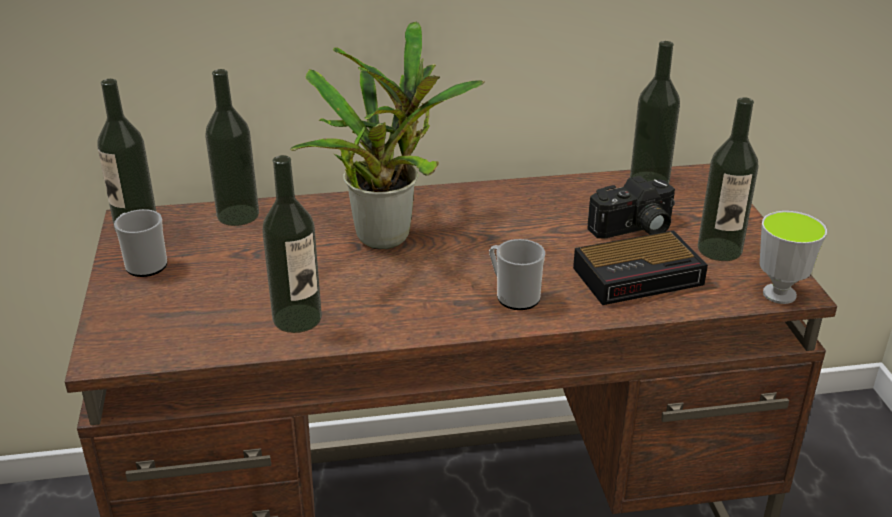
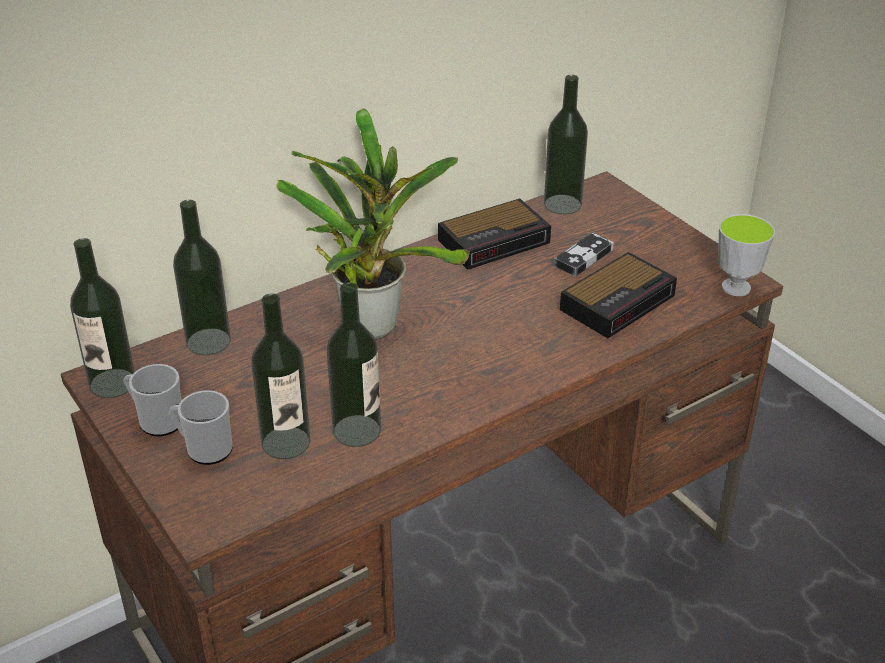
camera: 25 degrees left, 5 degrees up
mug [489,239,545,310] -> mug moved to [169,390,233,465]
camera [587,176,675,239] -> game controller [554,232,614,277]
bottle [697,97,758,261] -> bottle moved to [251,293,311,459]
none -> alarm clock [438,199,551,270]

